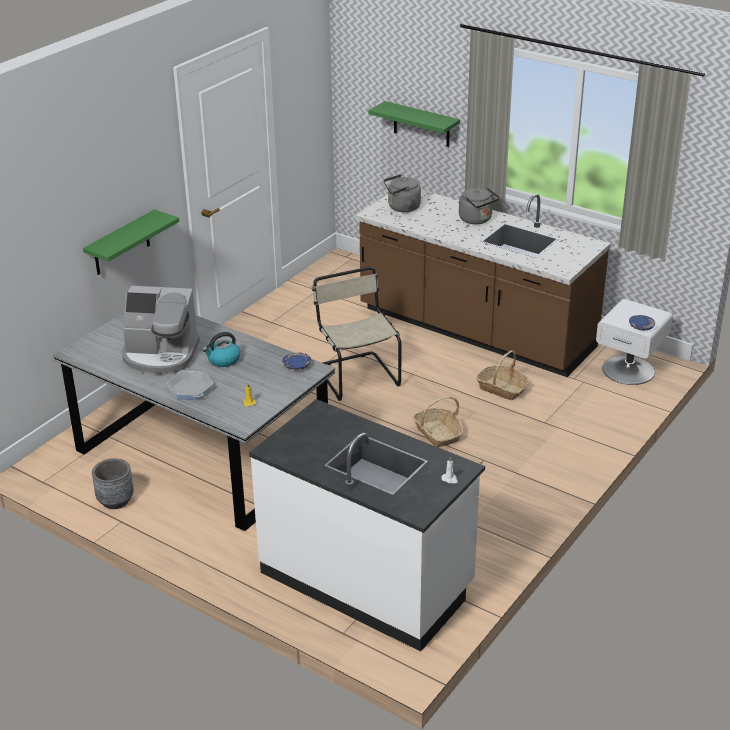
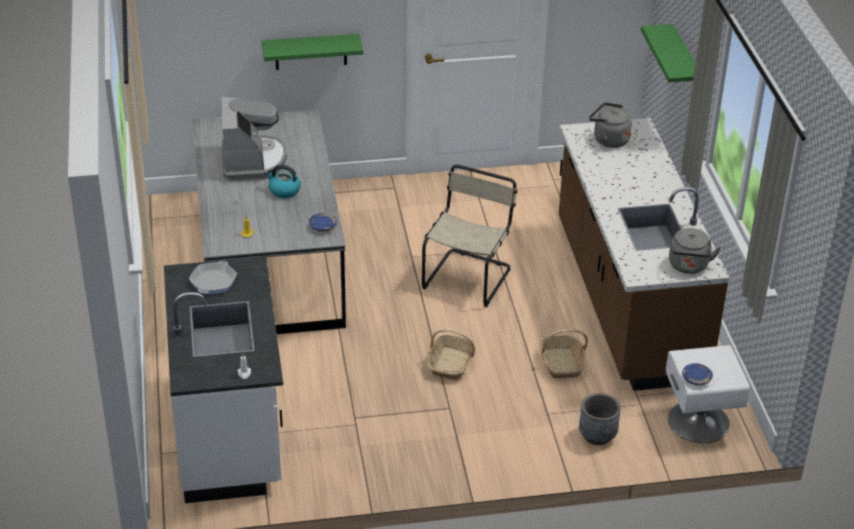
camera: 45 degrees right, 5 degrees up
grey planter [92,458,134,509] -> grey planter moved to [579,393,621,445]
coffee machine [122,286,200,375] -> coffee machine turned 150 degrees counterclockwise [221,96,287,181]
frying pan [167,370,214,399] -> frying pan moved to [189,261,237,294]
grey kettle [459,188,500,224] -> grey kettle moved to [669,228,721,274]

